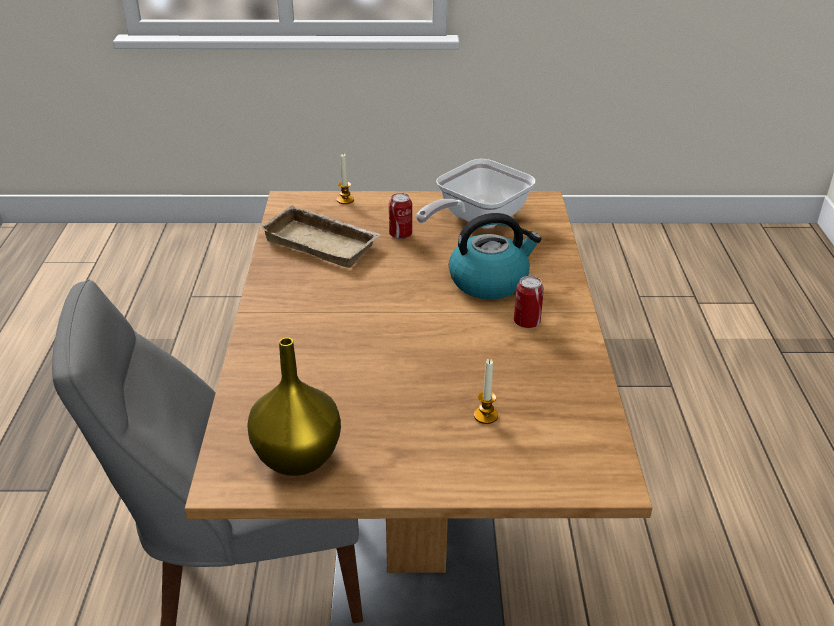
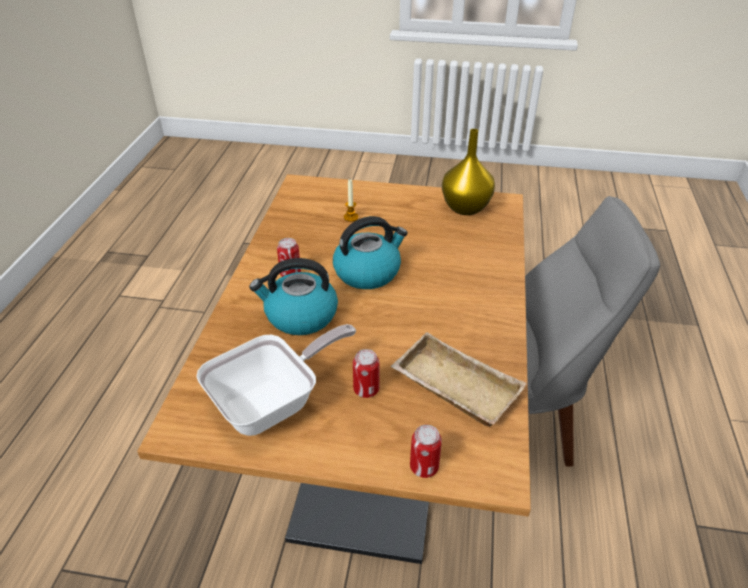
camera: 170 degrees left, 5 degrees up
candle [337,154,354,204] -> can [410,425,442,478]
none -> kettle [333,216,408,289]

